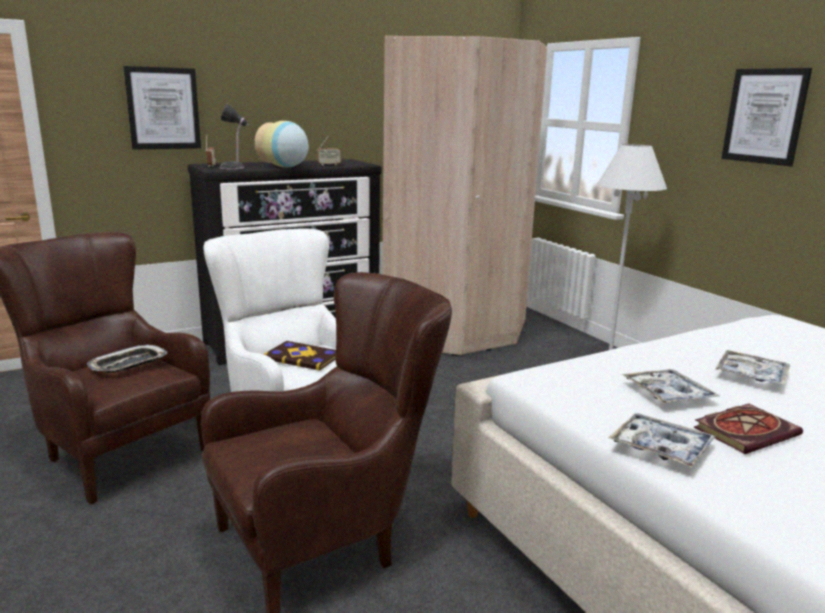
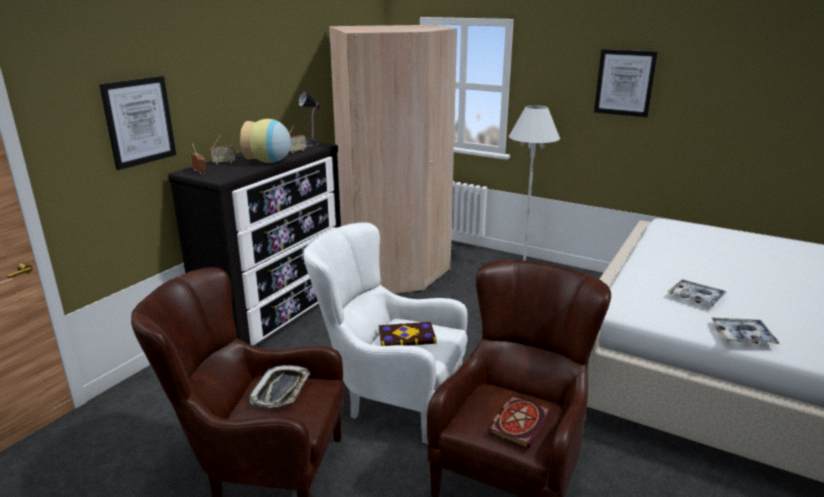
camera: 30 degrees left, 5 degrees up
table lamp [220,104,249,169] -> table lamp moved to [299,92,320,146]
book [694,404,803,454] -> book moved to [488,396,551,449]
tray [715,350,790,385] -> none
none -> radio [210,134,236,164]

